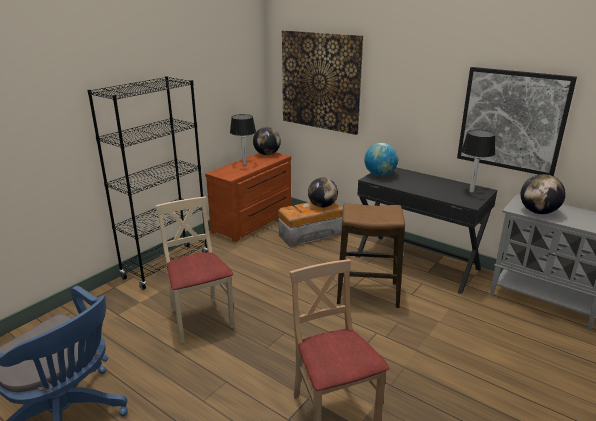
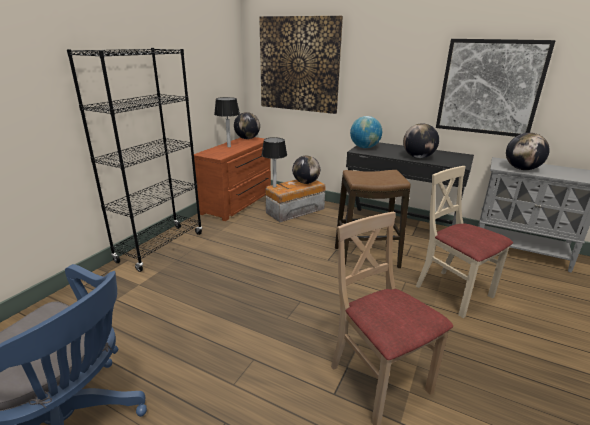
camera: 10 degrees left, 0 degrees up
beige chair [156,197,235,343] -> beige chair moved to [416,166,513,318]
table lamp [461,130,495,192] -> table lamp moved to [261,137,287,188]
none -> globe [403,123,439,158]

